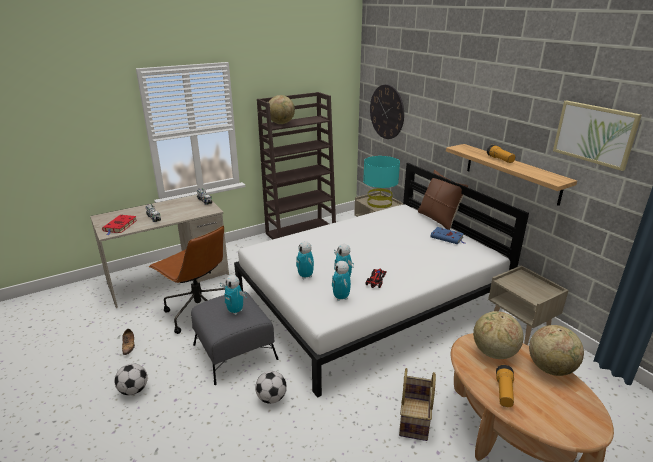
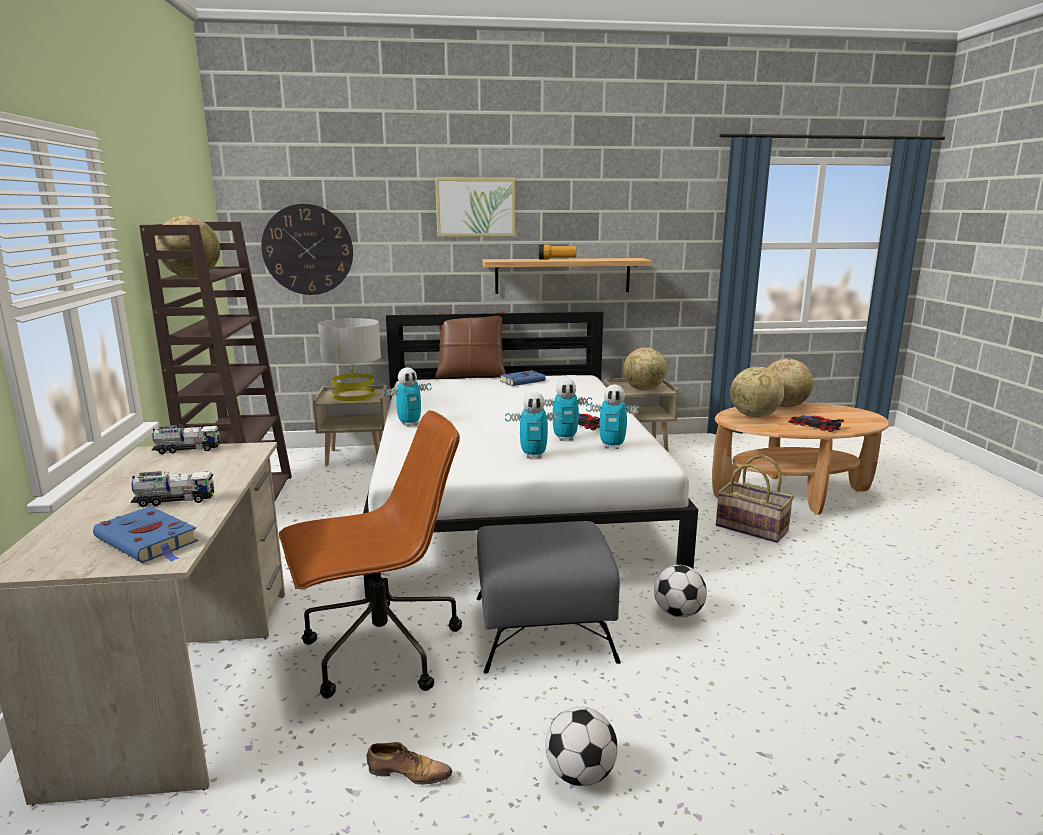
camera: 65 degrees left, 10 degrees down
red book [102,215,137,235] -> blue book [93,506,198,563]
toy robot [220,275,247,315] -> toy robot moved to [384,368,432,427]
turquoise table lamp [363,156,400,208] -> grey table lamp [318,318,381,401]
flashlight [496,365,514,407] -> toy car [788,415,844,432]
picture [553,100,642,171] -> picture moved to [435,178,515,237]
none -> globe [623,347,667,390]

